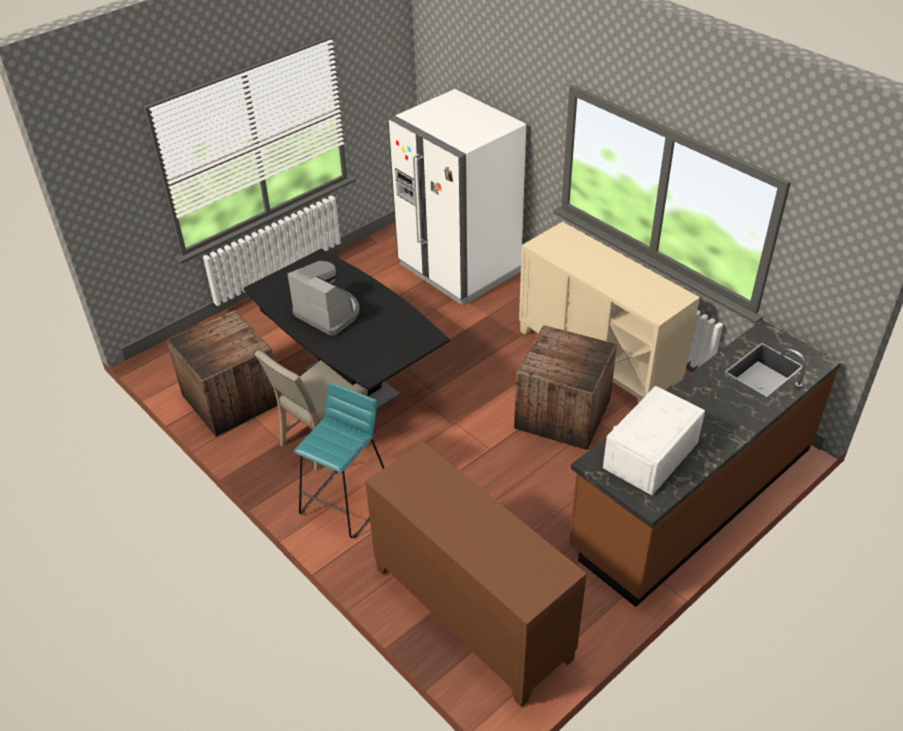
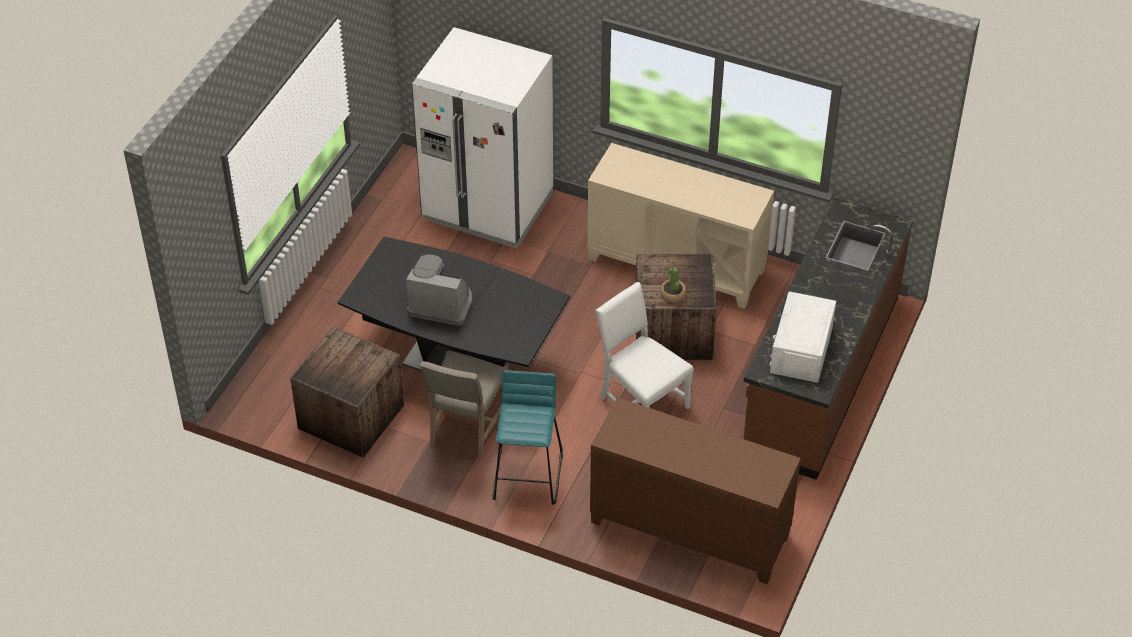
camera: 25 degrees left, 5 degrees up
none -> white chair [595,282,694,409]
none -> potted plant [660,267,686,303]

